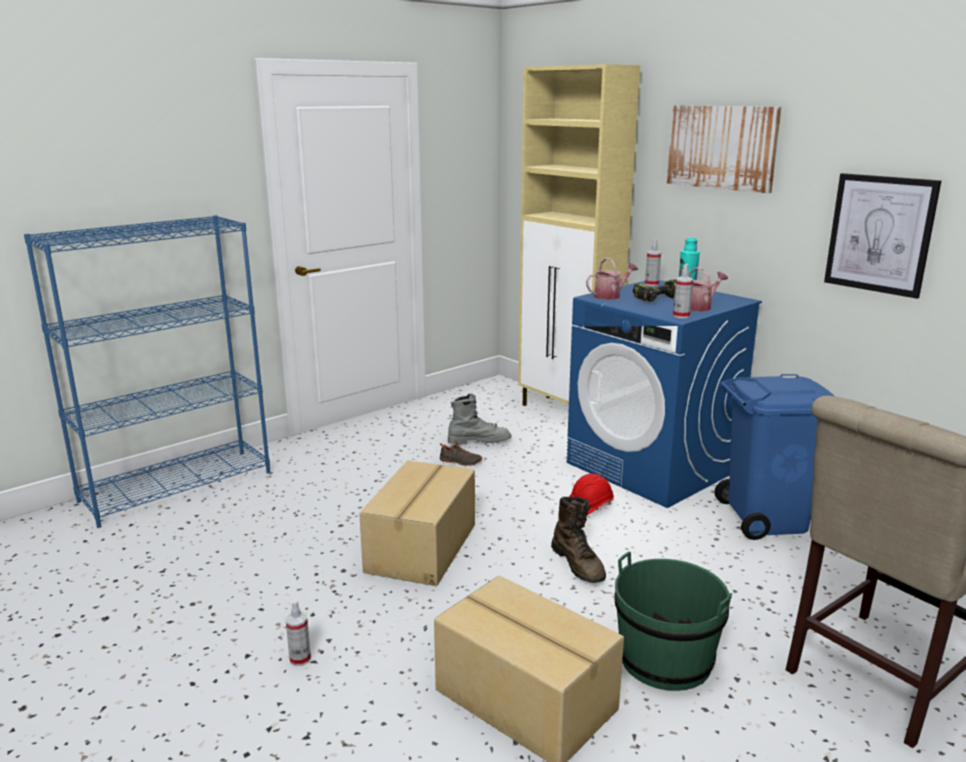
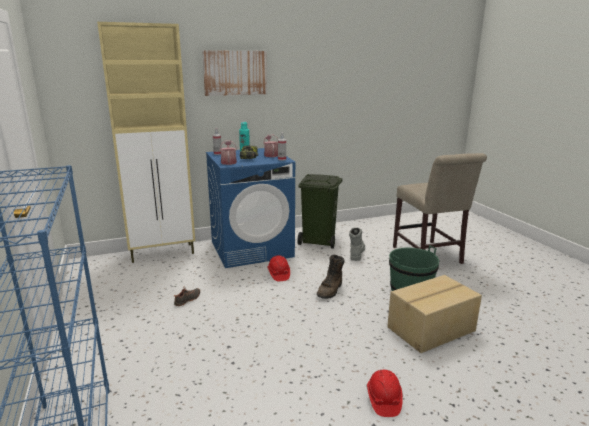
camera: 70 degrees left, 0 degrees up
spray bottle [285,600,311,666] -> red hard hat [367,370,403,417]
cardboard box [359,461,475,586] -> none
grey boot [448,393,511,445] -> grey boot moved to [349,228,365,261]
brown boot [551,497,606,583] -> brown boot turned 120 degrees clockwise [317,255,345,299]
blue trash can [714,374,834,540] -> green trash can [297,174,342,249]
picture [824,173,941,299] -> none

